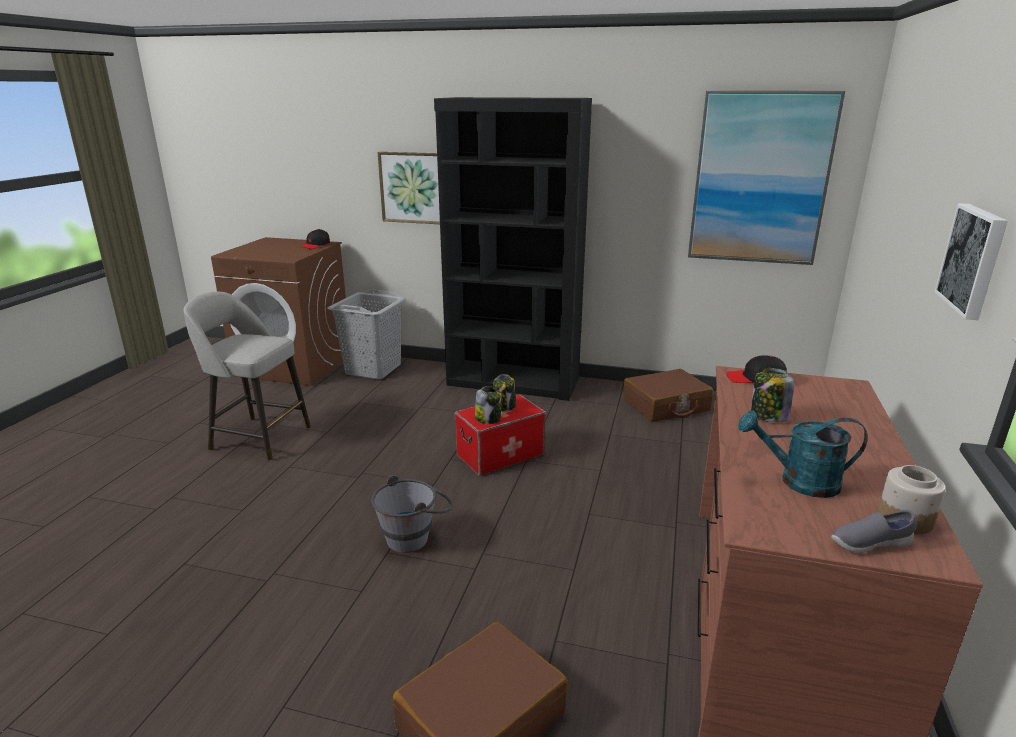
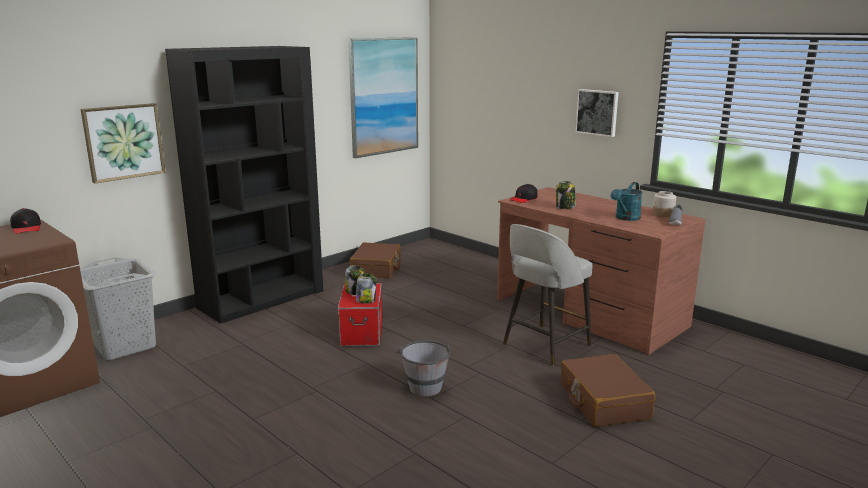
camera: 60 degrees left, 5 degrees down
grey stool [183,292,311,461] -> grey stool moved to [503,224,592,366]

